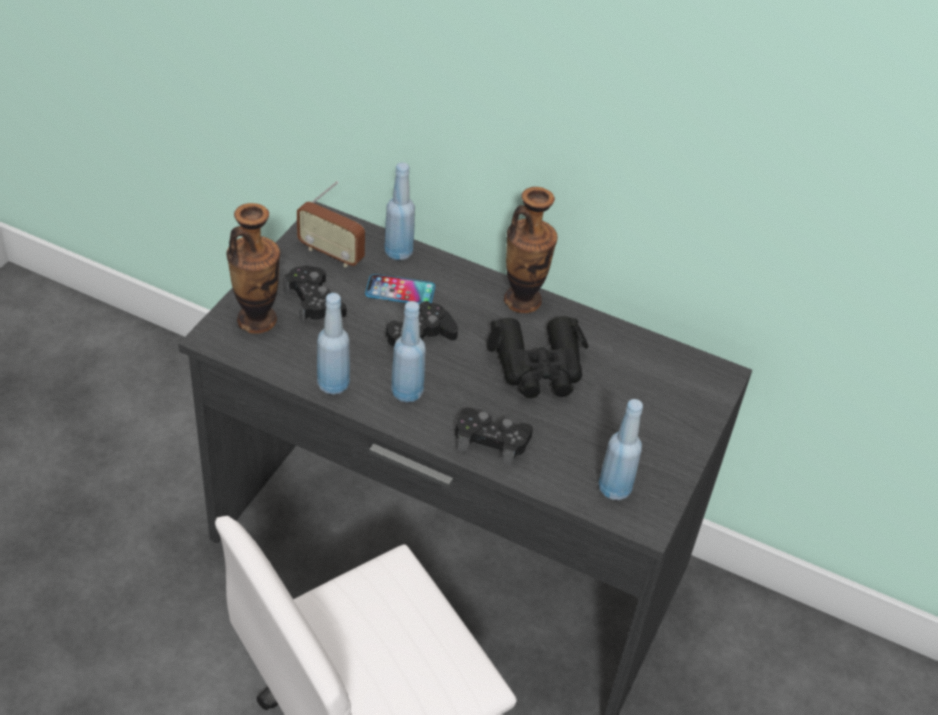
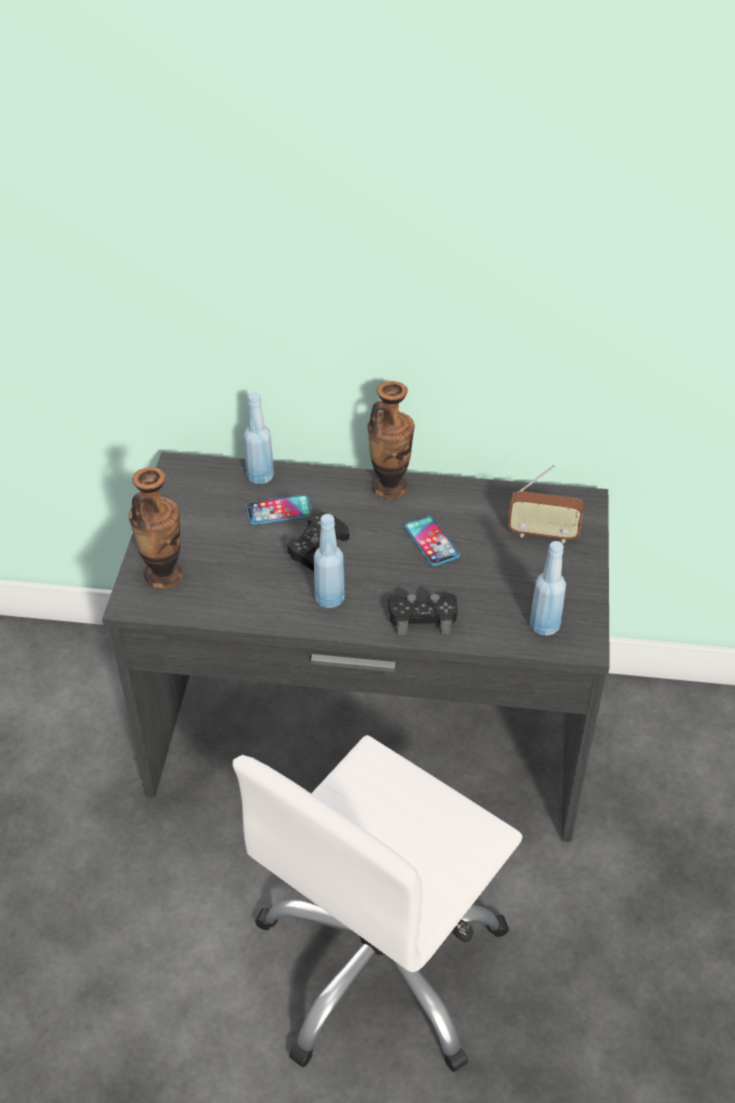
camera: 15 degrees left, 0 degrees up
black game controller [283,265,346,323] -> none
radio [297,181,365,267] -> radio moved to [508,465,584,543]
blue bottle [317,293,350,395] -> none
black binoculars [486,316,589,398] -> phone [404,516,460,566]

